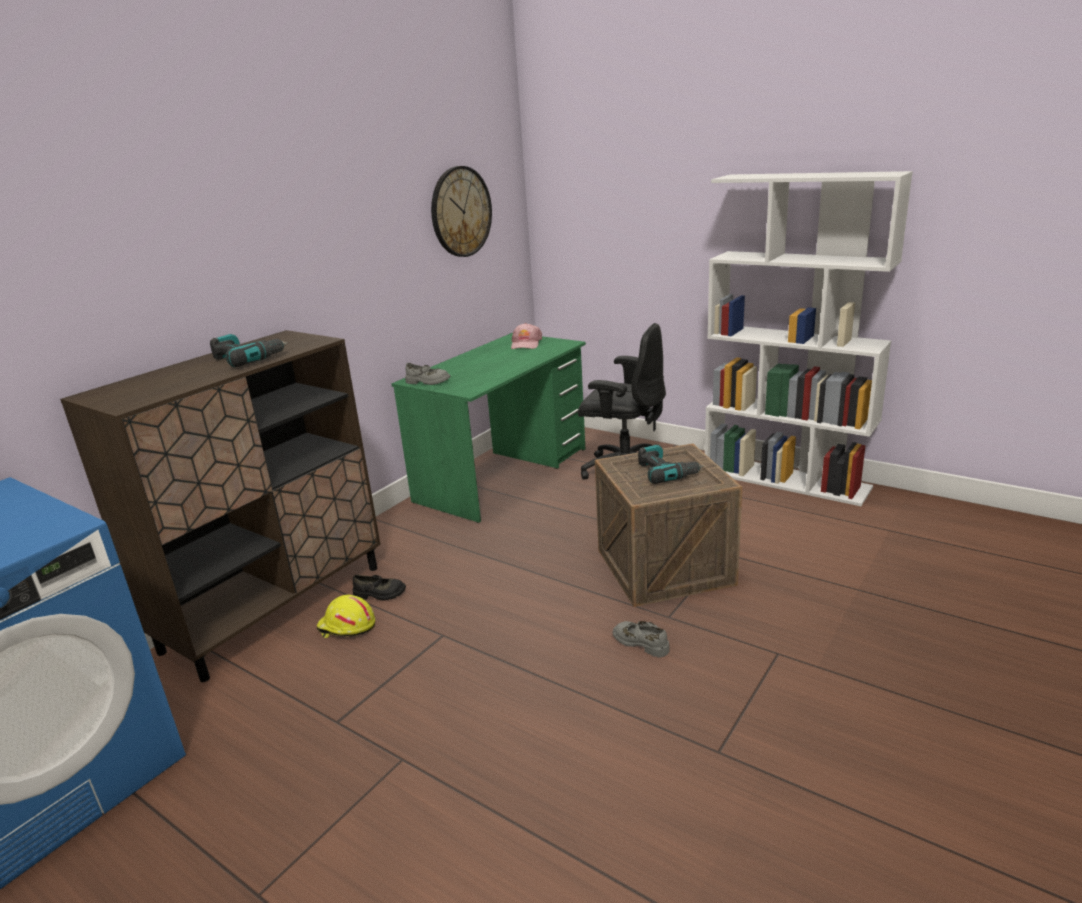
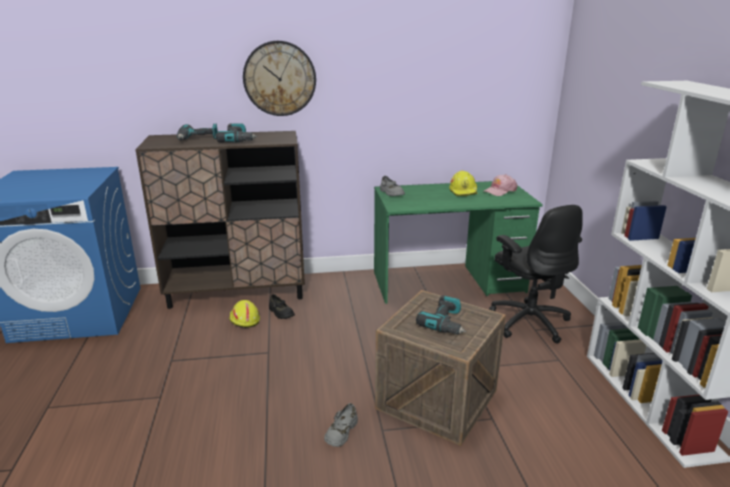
camera: 45 degrees right, 0 degrees up
wall clock [431,166,492,257] -> wall clock moved to [243,41,316,116]
grey shoe [613,621,669,658] -> grey shoe turned 150 degrees counterclockwise [324,403,358,447]
none -> power drill [177,124,218,140]
none -> yellow hard hat [449,171,478,196]

